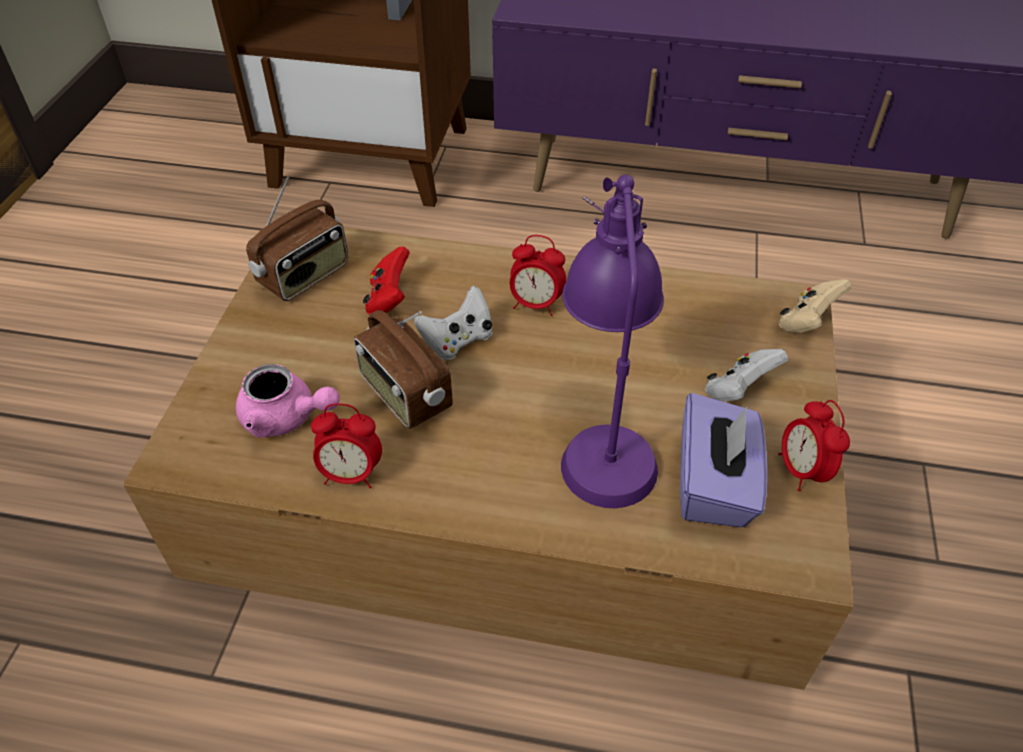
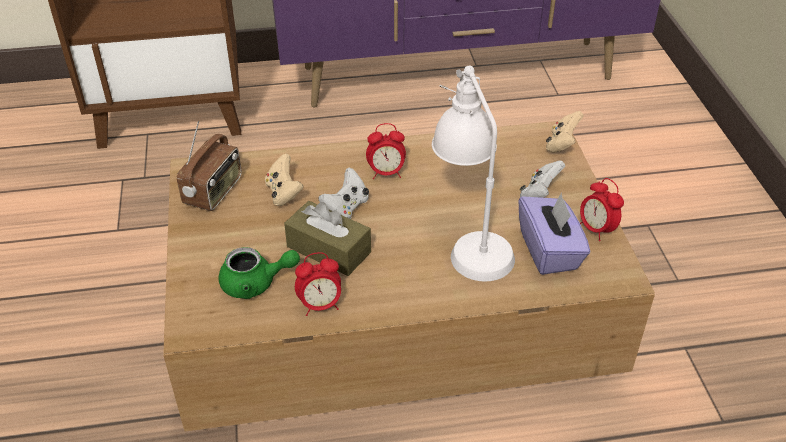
camera: 20 degrees left, 5 degrees down
pink teapot [236,364,340,438] -> green teapot [219,247,300,299]
radio [354,310,453,429] -> brown tissue box [284,201,371,276]
red game controller [363,247,410,315] -> beige game controller [265,154,304,206]
purple table lamp [561,175,664,508] -> white table lamp [432,66,515,282]

